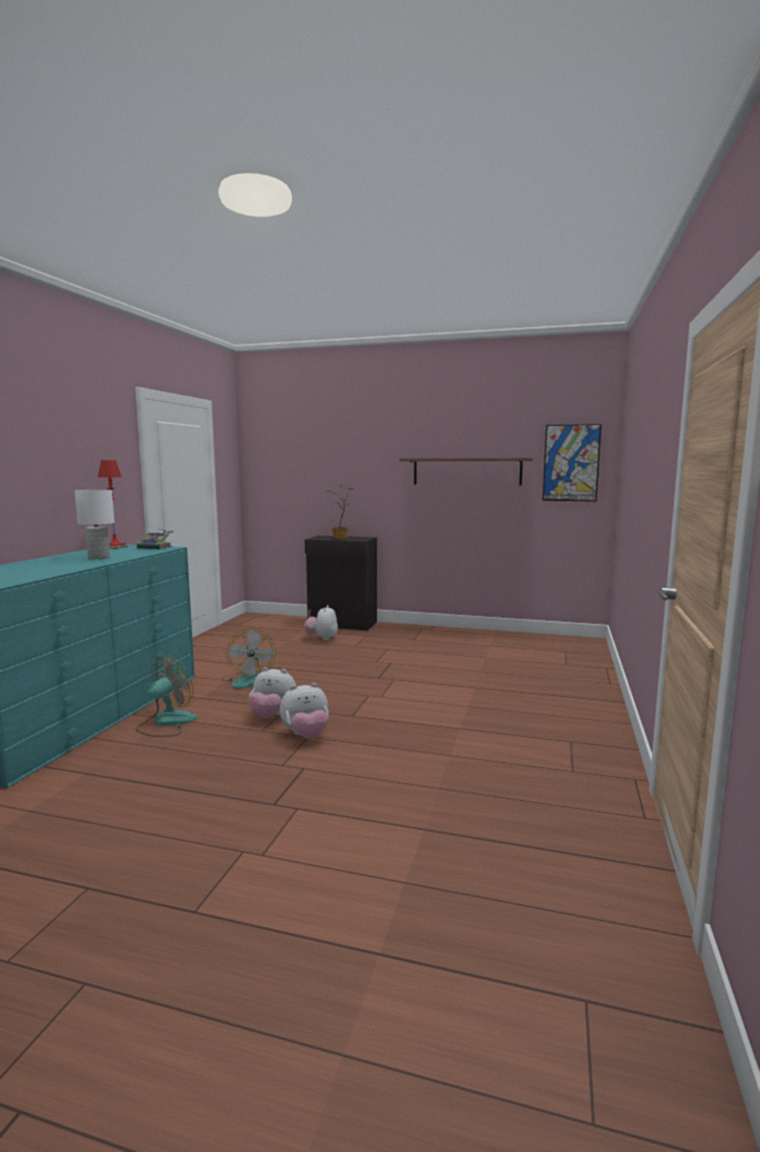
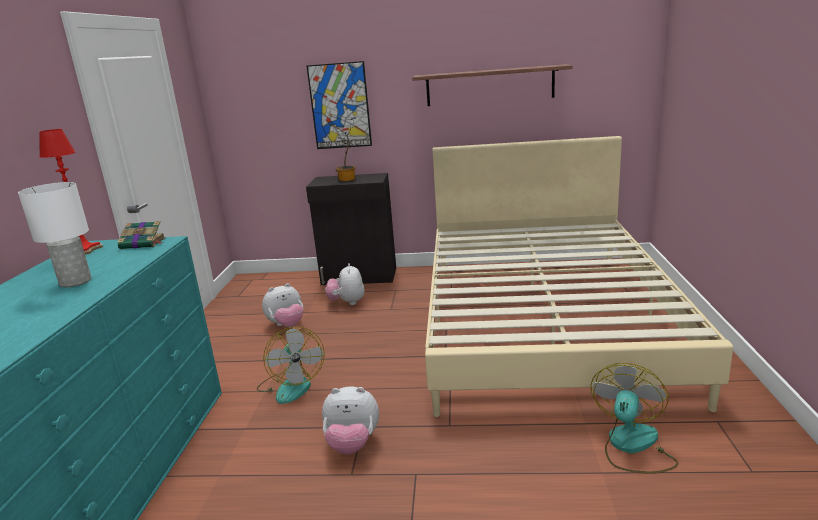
camera: 10 degrees left, 10 degrees up
fan [136,656,197,737] -> fan moved to [591,363,678,474]
plush toy [280,683,329,738] -> plush toy moved to [262,283,304,327]
picture [542,424,602,502] -> picture moved to [307,61,372,149]
none -> beige bed [425,136,733,417]

